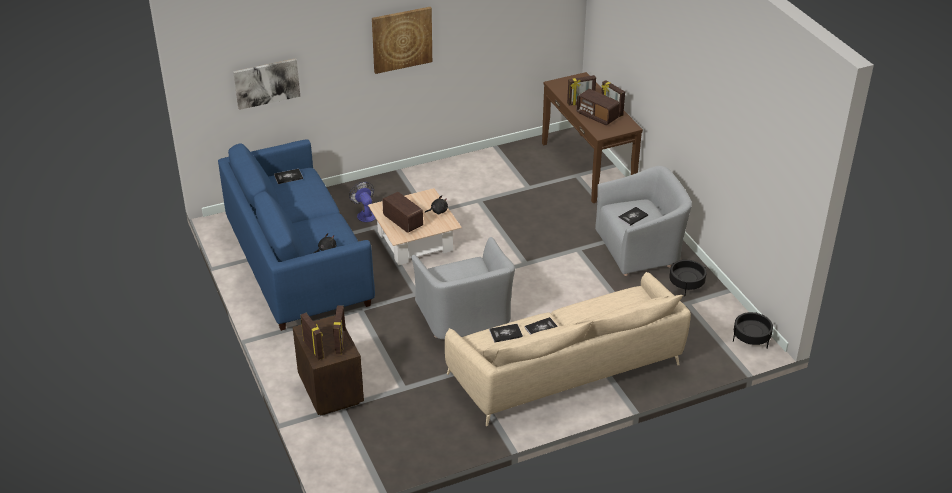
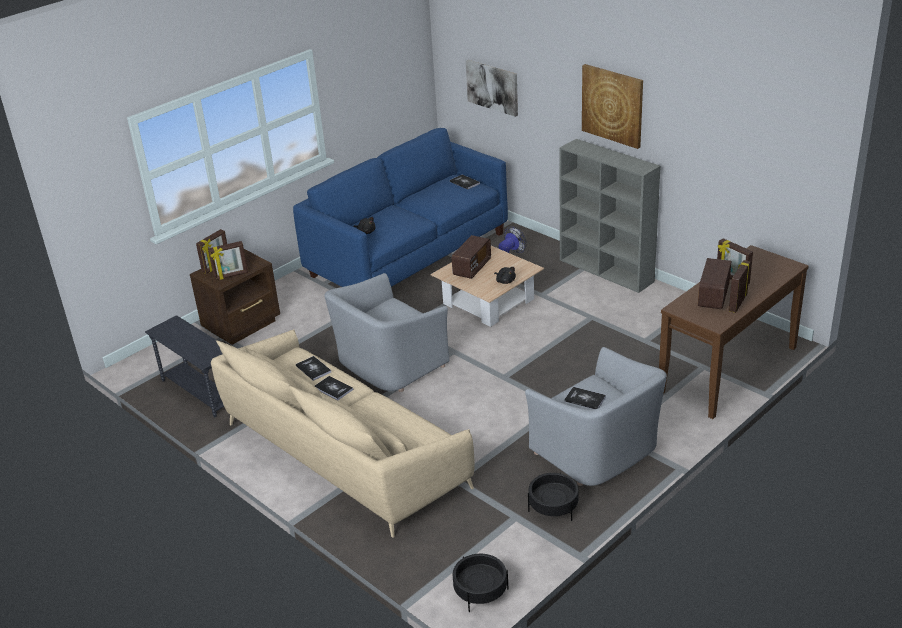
camera: 70 degrees right, 5 degrees down
none -> grey side table [145,315,224,417]
none -> grey bookcase [559,139,661,293]

